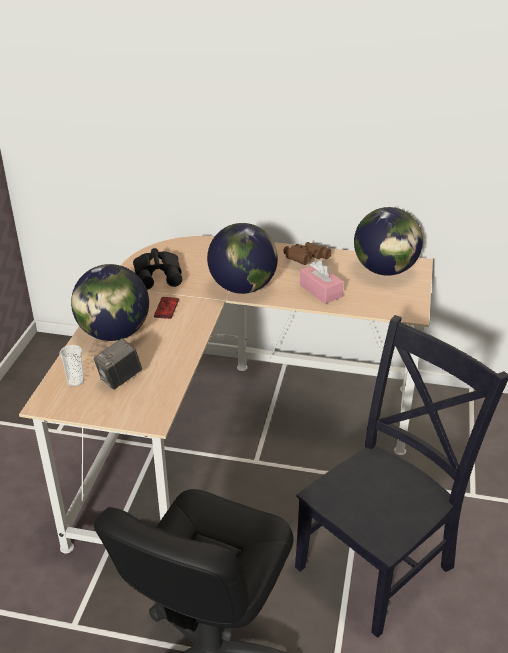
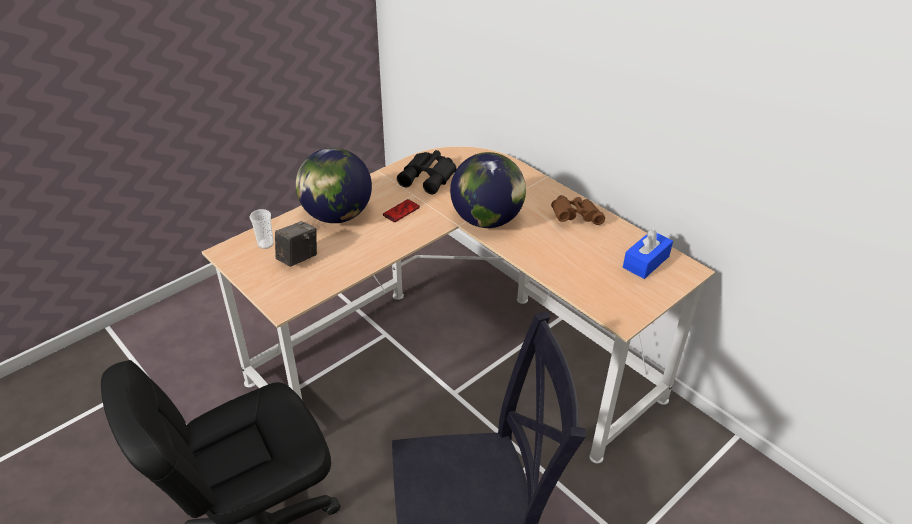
camera: 35 degrees right, 5 degrees up
camera [94,338,142,390] -> camera turned 135 degrees clockwise [275,221,317,267]
pink tissue box [300,260,344,304] -> none
globe [354,207,423,276] -> blue tissue box [623,228,673,279]

